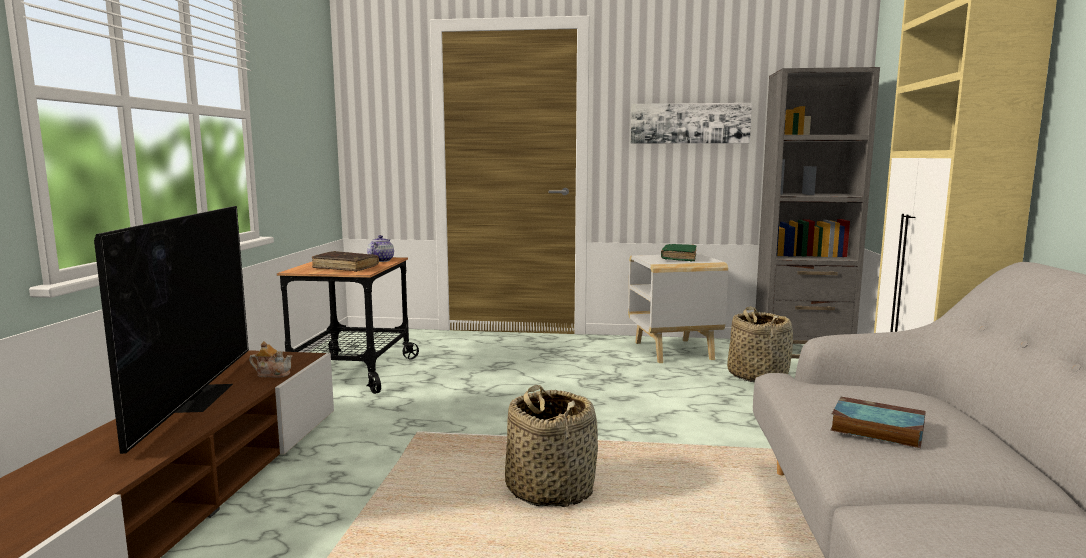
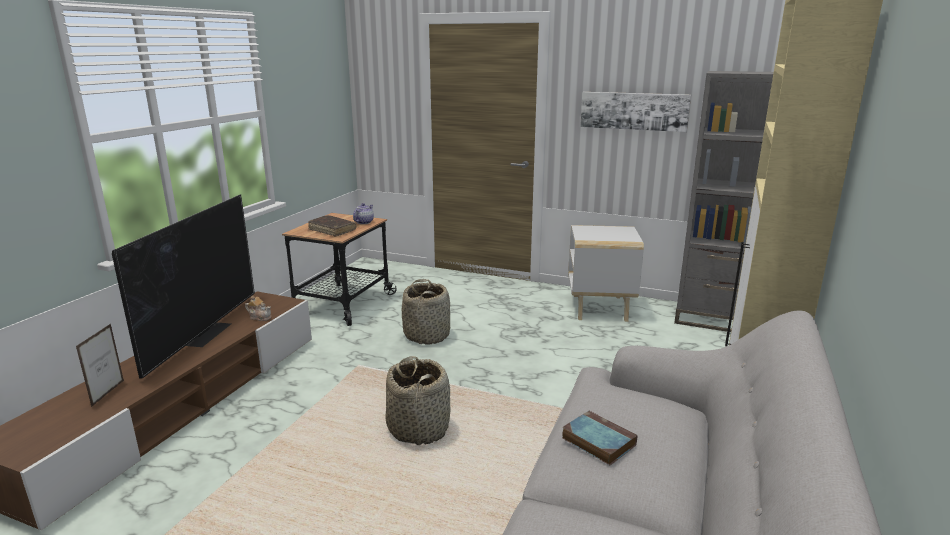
camera: 15 degrees right, 10 degrees up
green book [661,244,696,261] -> none
basket [727,306,793,382] -> basket moved to [402,279,450,344]
none -> picture frame [76,324,124,407]

